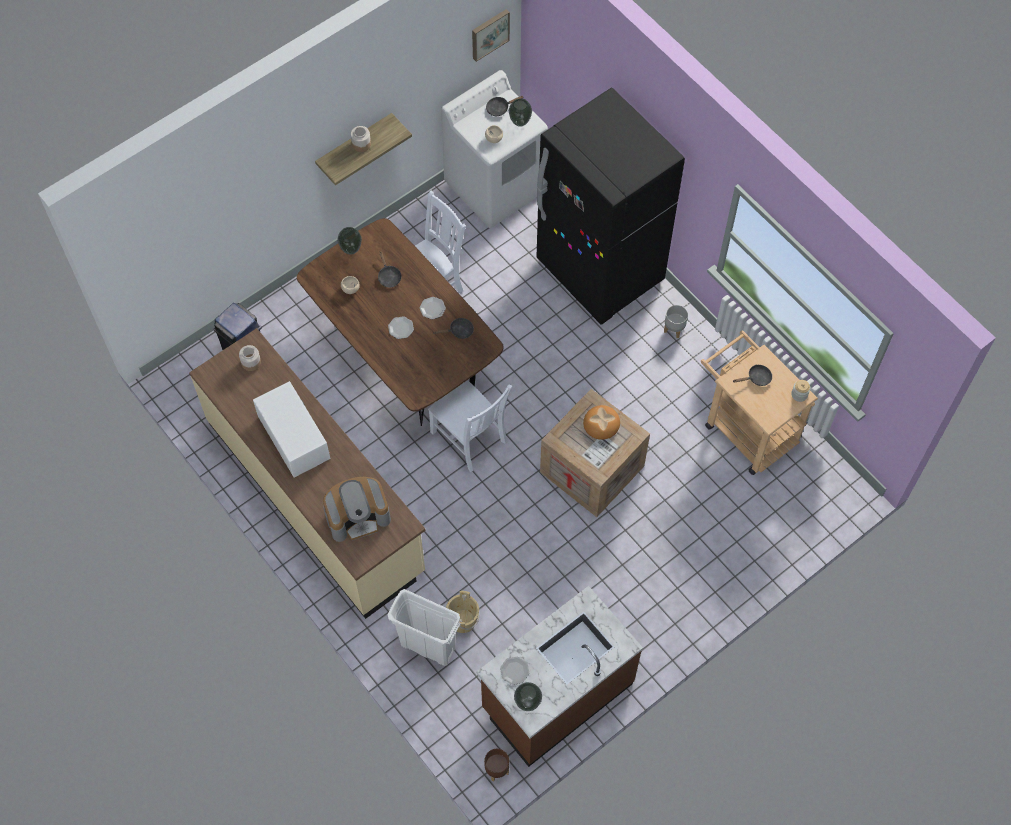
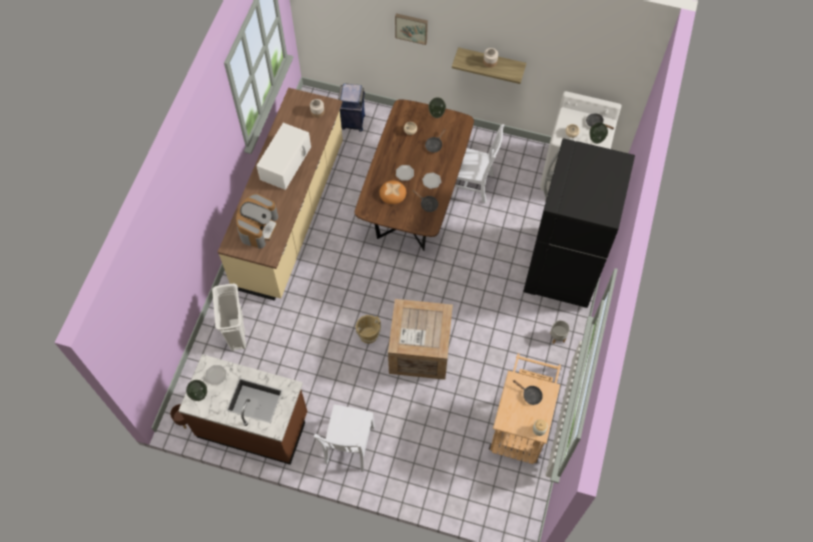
camera: 55 degrees right, 0 degrees up
coffee machine [323,477,391,542] -> coffee machine turned 105 degrees counterclockwise [236,193,278,249]
white chair [428,380,512,472] -> white chair moved to [313,405,375,472]
beige bucket [446,591,479,633] -> beige bucket moved to [355,315,381,343]
picture [472,9,510,62] -> picture moved to [395,13,428,45]
bread [583,405,620,440] -> bread moved to [379,180,406,204]

